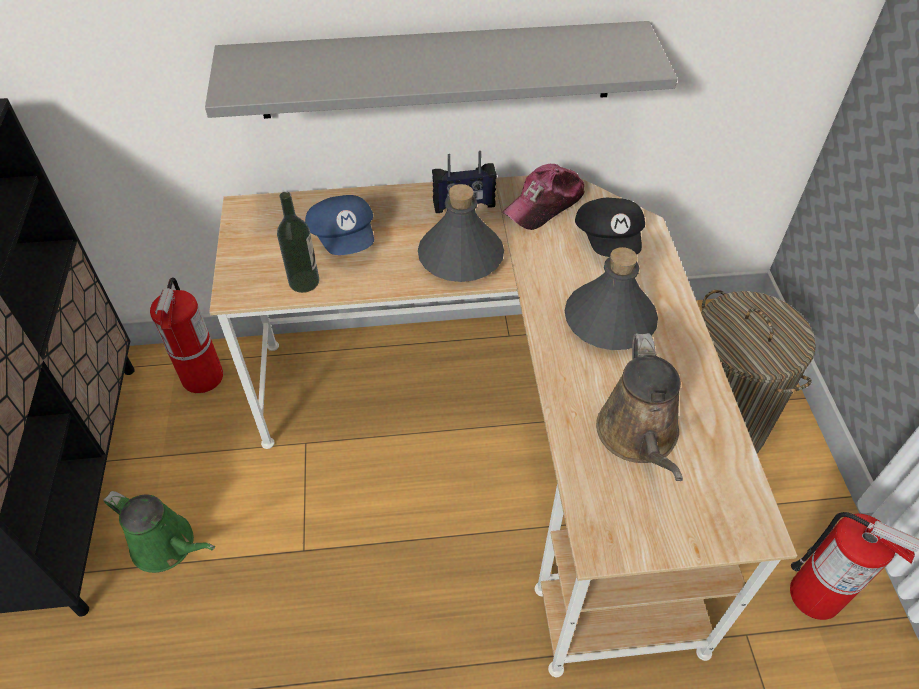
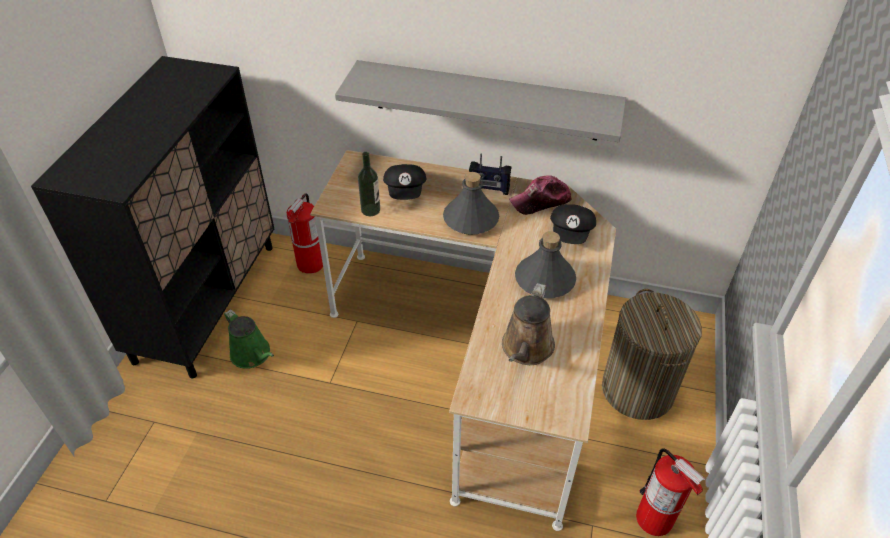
camera: 20 degrees right, 5 degrees down
blue cap [305,195,374,255] -> black cap [383,164,426,200]

